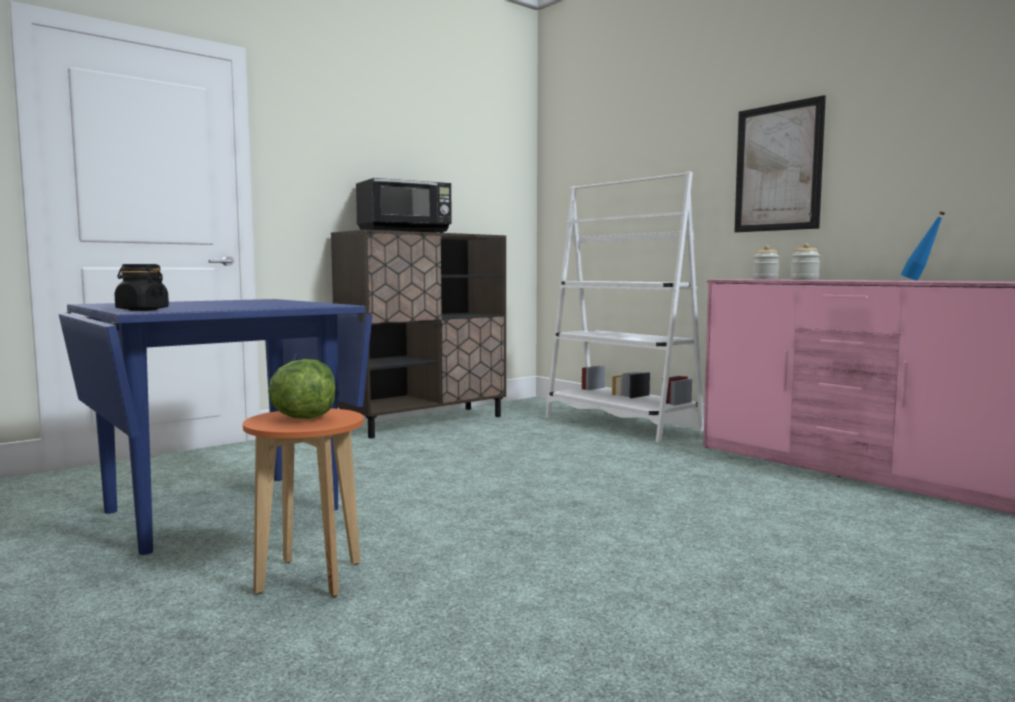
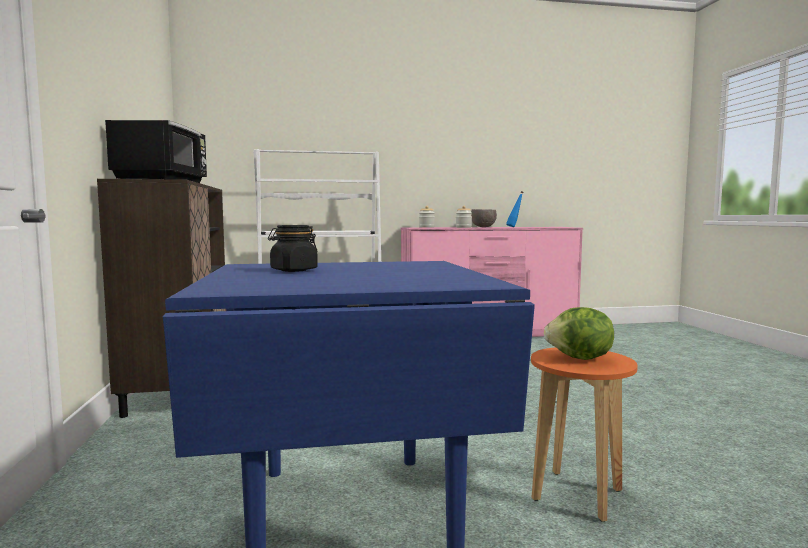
camera: 60 degrees left, 0 degrees up
black jar [114,264,169,311] -> black jar moved to [268,225,318,272]
picture [734,95,826,232] -> none
none -> brown bowl [471,209,497,227]

